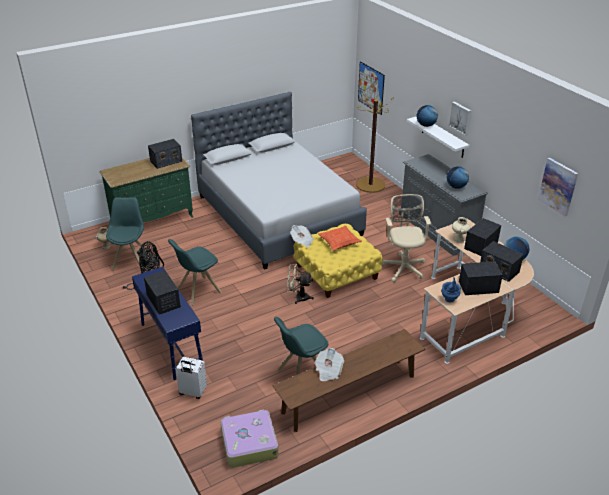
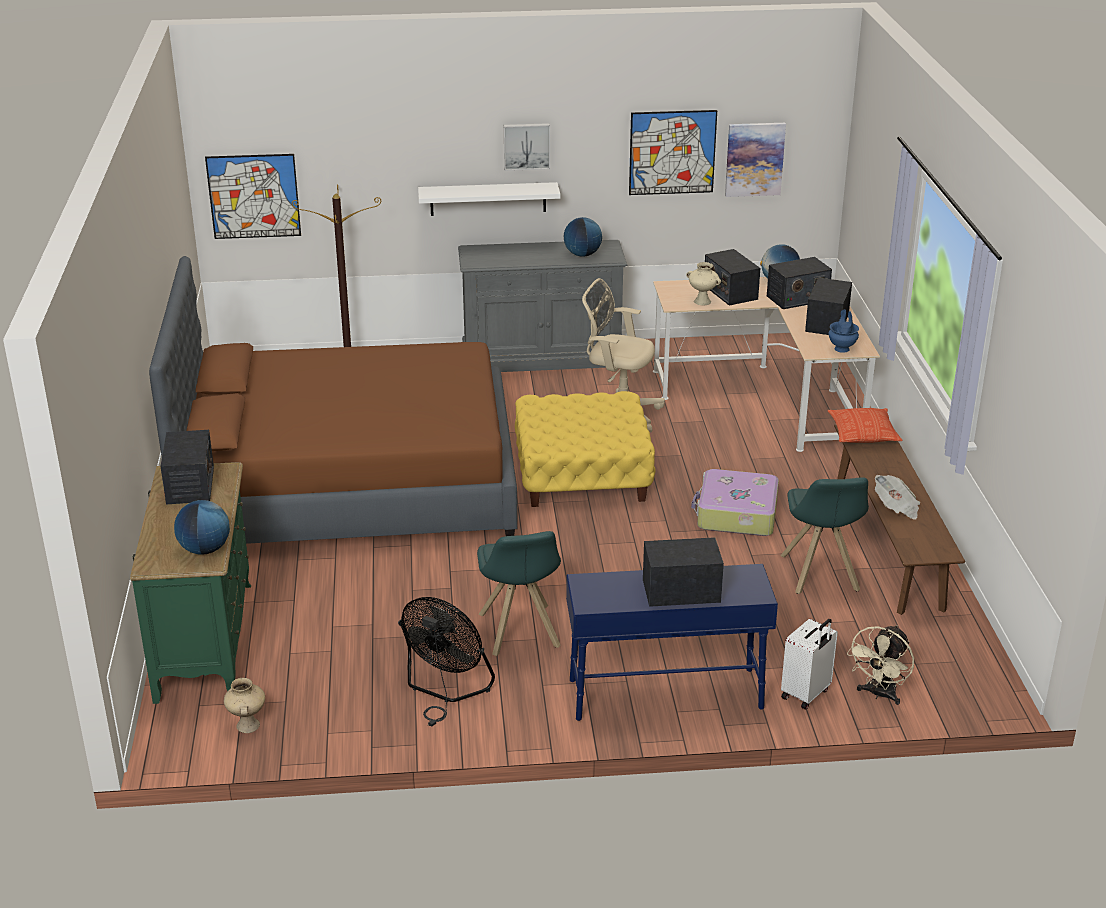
camera: 65 degrees left, 5 degrees down
turquoise chair [106,197,147,270] -> none
grey bed [191,92,367,269] -> brown bed [149,256,518,544]
suitcase [221,409,278,468] -> suitcase moved to [691,469,779,536]
beige fan [287,264,314,304] -> beige fan moved to [847,625,914,705]
newspaper [290,225,314,248] -> none
orange pillow [318,225,362,251] -> orange pillow moved to [828,408,902,443]
globe [416,105,438,127] -> globe moved to [174,500,230,555]
none -> picture [629,110,717,195]

